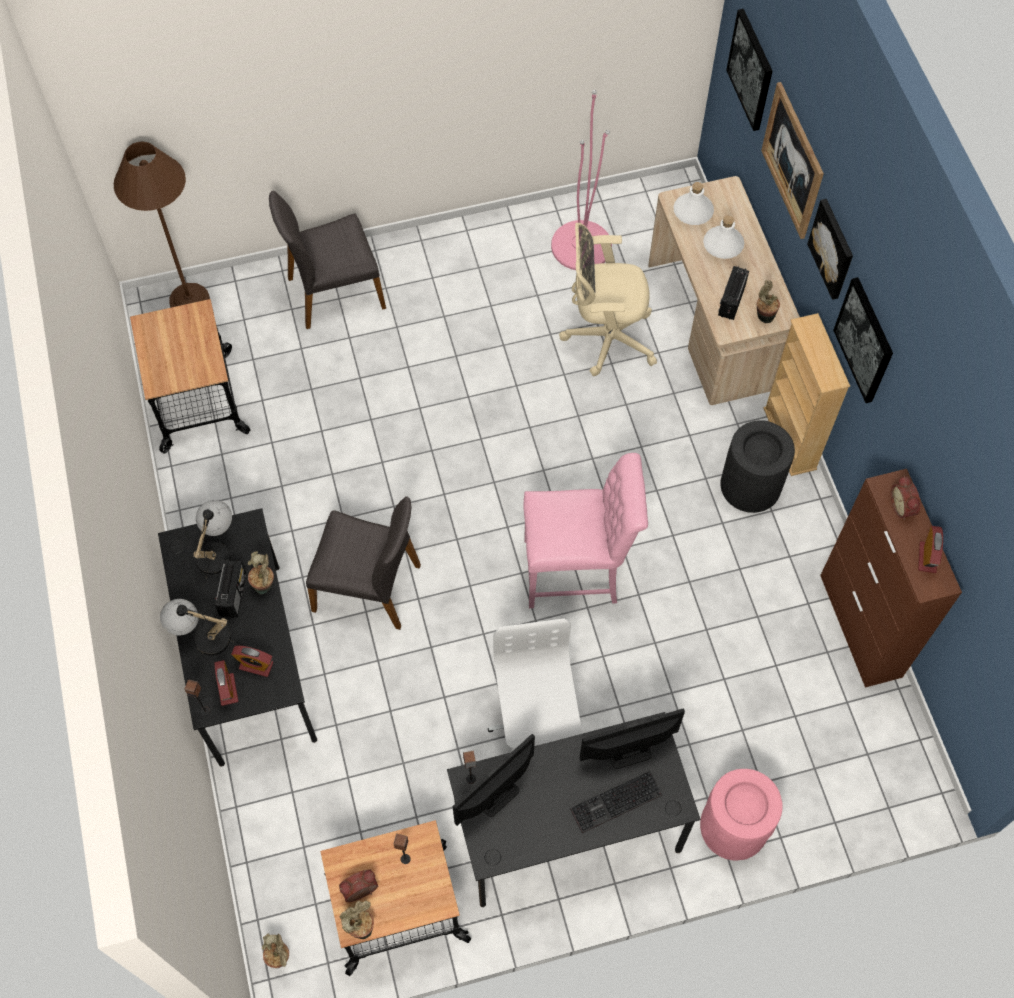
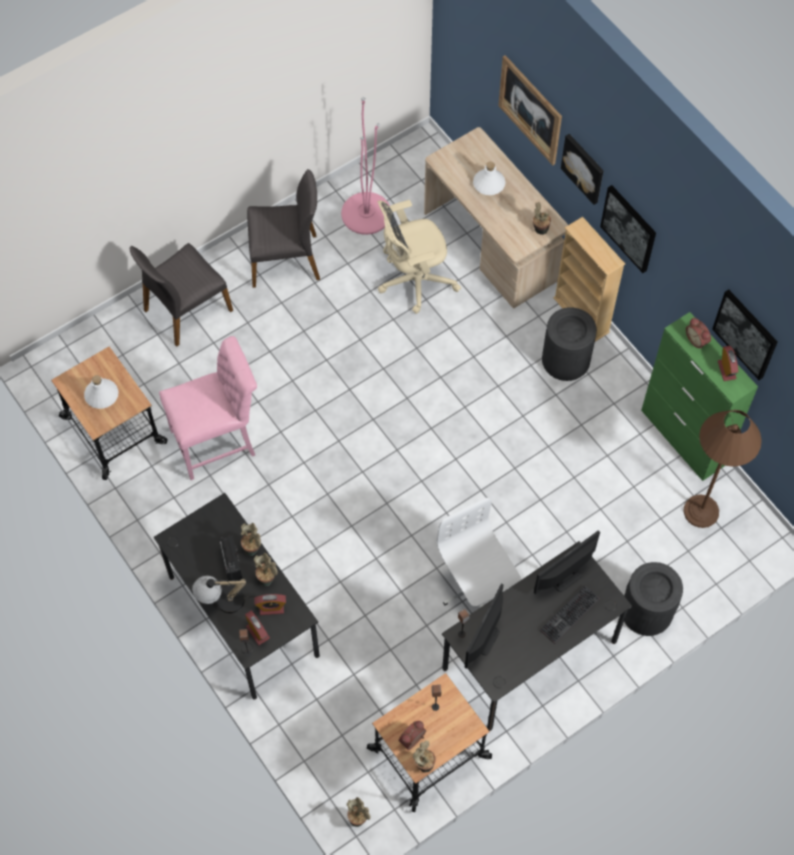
camera: 20 degrees left, 0 degrees up
brown floor lamp [114,141,210,307] -> brown floor lamp moved to [683,410,762,528]
table lamp [193,500,232,586] -> none
grey chair [306,496,421,630] -> grey chair moved to [247,169,320,288]
pink chair [524,453,648,608] -> pink chair moved to [159,336,257,480]
white bottle [674,182,714,225] -> white bottle moved to [84,375,118,409]
pink trash can [700,769,783,861] -> black trash can [624,562,683,636]
radio [718,266,749,320] -> none
picture [726,9,772,131] -> picture moved to [712,290,777,380]
brown cabinet [820,469,962,688] -> green cabinet [641,312,758,481]
none -> potted plant [254,553,278,586]

